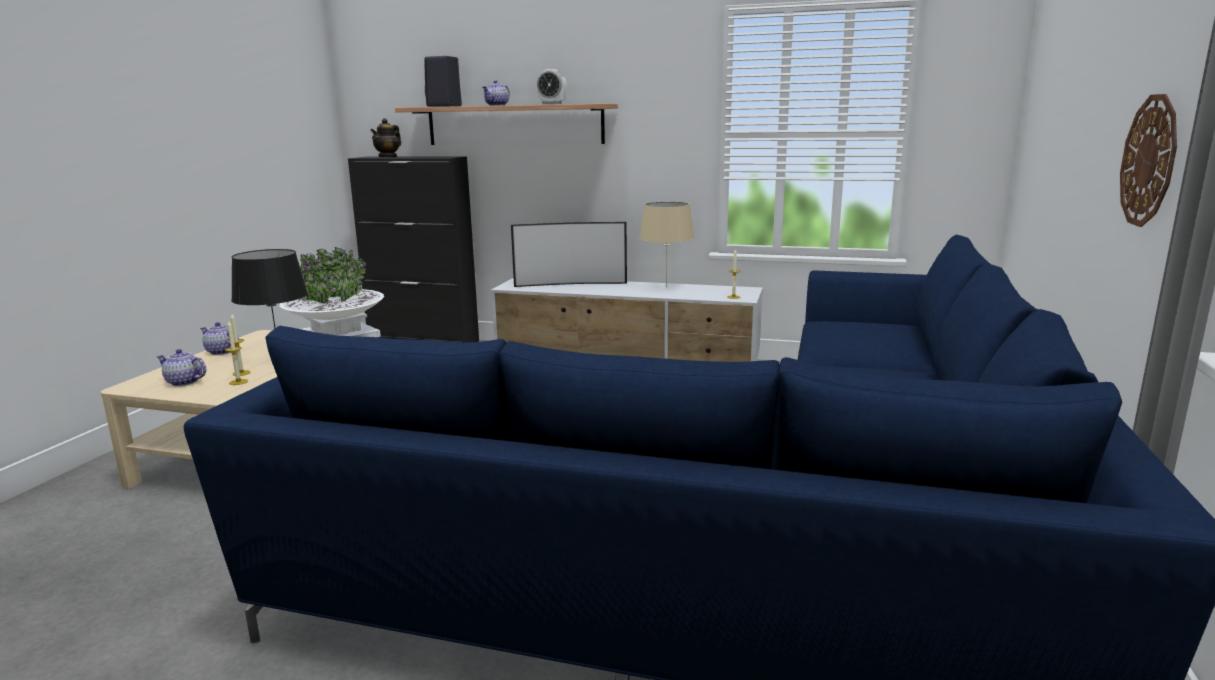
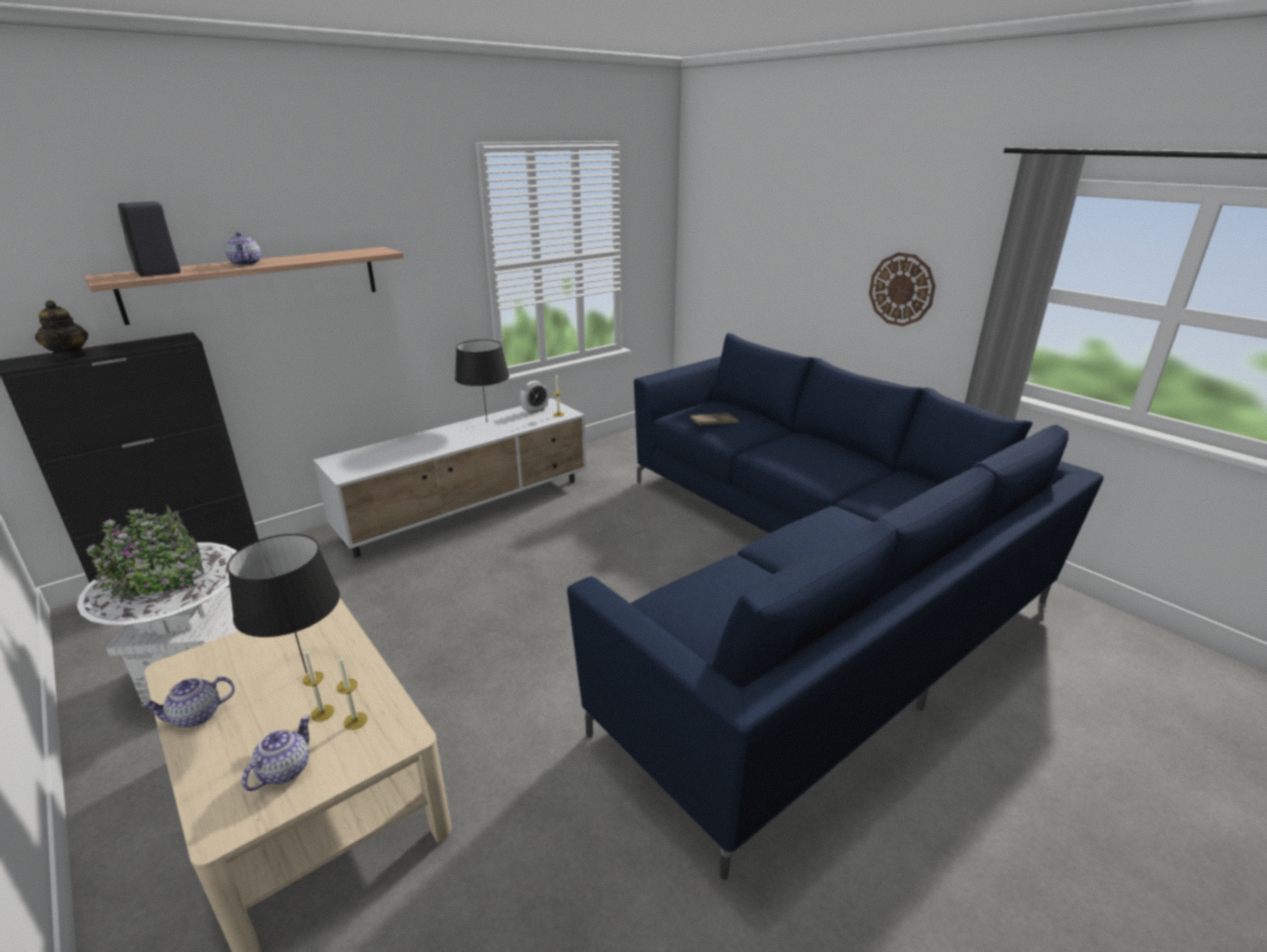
camera: 55 degrees left, 10 degrees up
teapot [156,349,206,386] -> teapot turned 150 degrees clockwise [242,715,311,791]
television [511,222,627,287] -> none
alarm clock [536,69,567,105] -> alarm clock moved to [520,381,548,414]
beige table lamp [639,202,694,287] -> black table lamp [455,339,509,421]
none -> brown tray [690,413,738,426]

